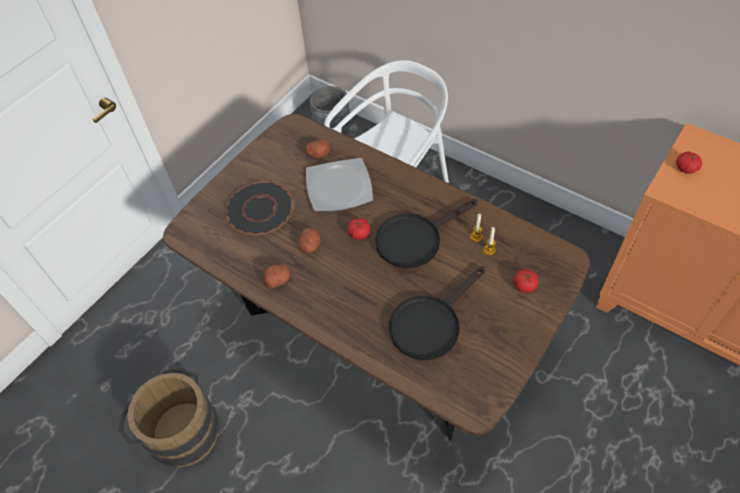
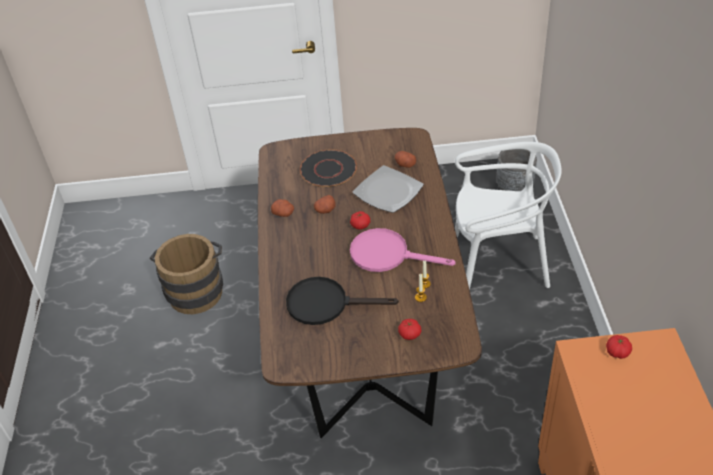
camera: 50 degrees right, 10 degrees down
black frying pan [375,199,477,268] -> pink frying pan [350,228,456,272]

